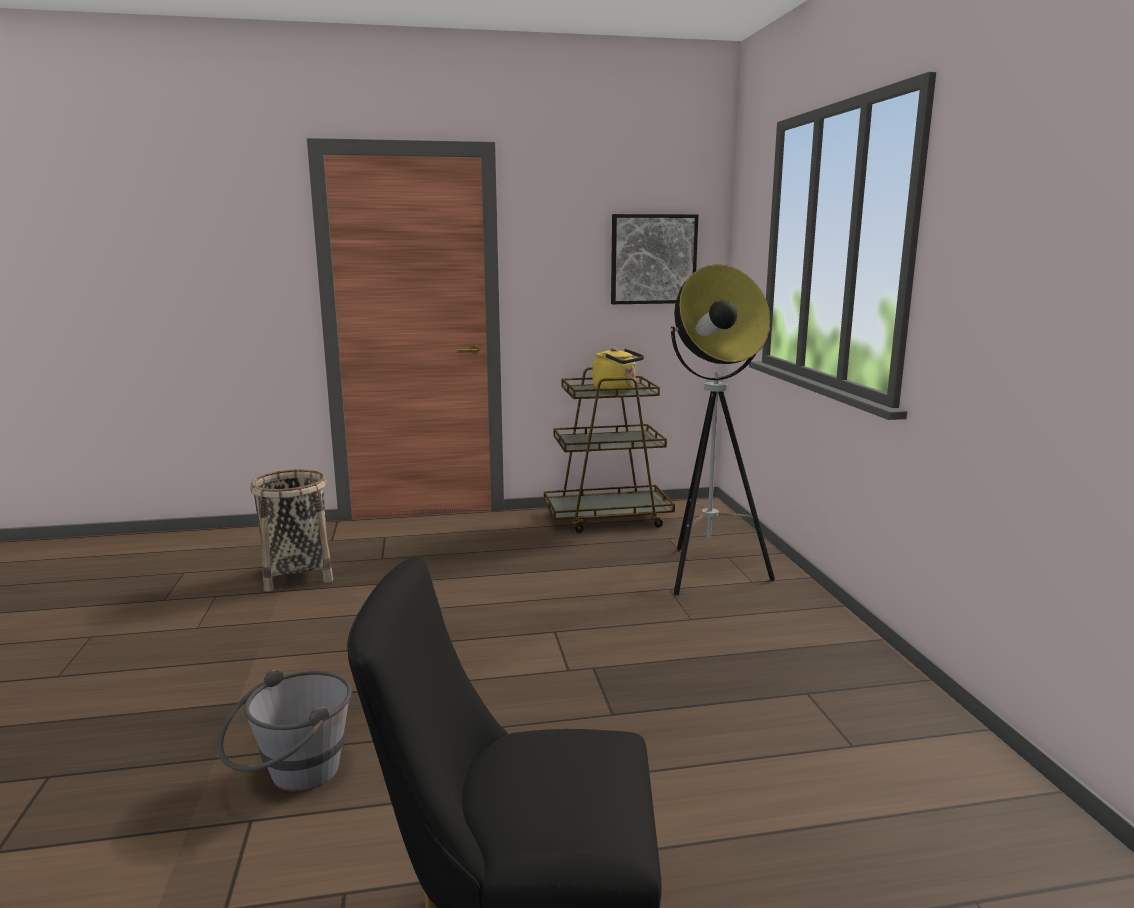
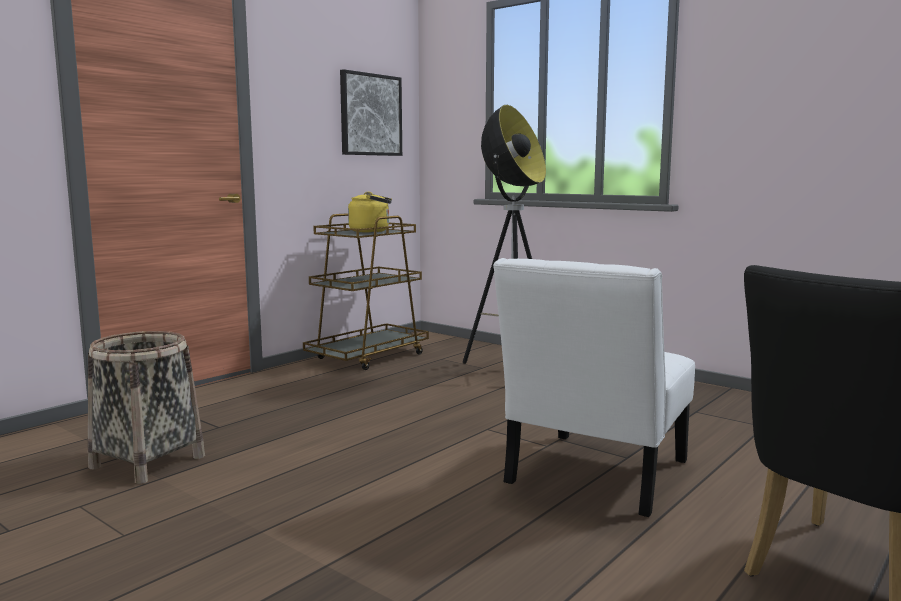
camera: 40 degrees left, 5 degrees down
grey bucket [217,668,352,792] -> none
none -> white chair [493,258,695,517]

